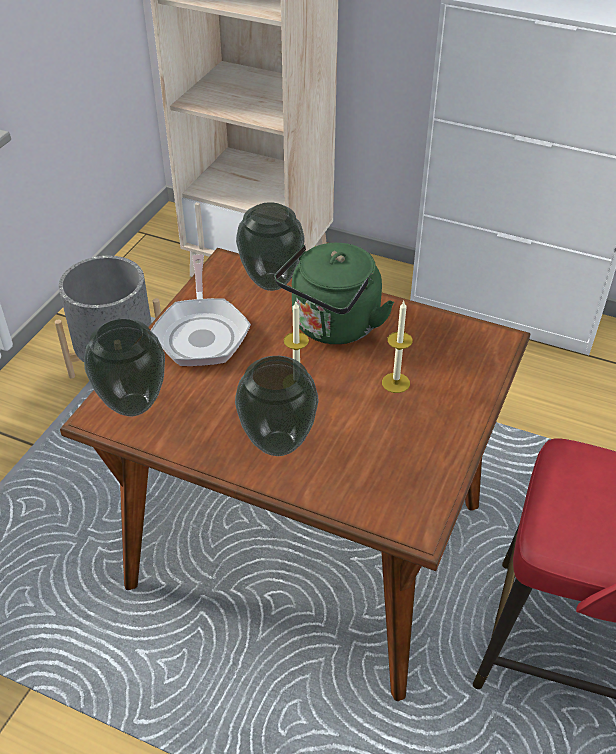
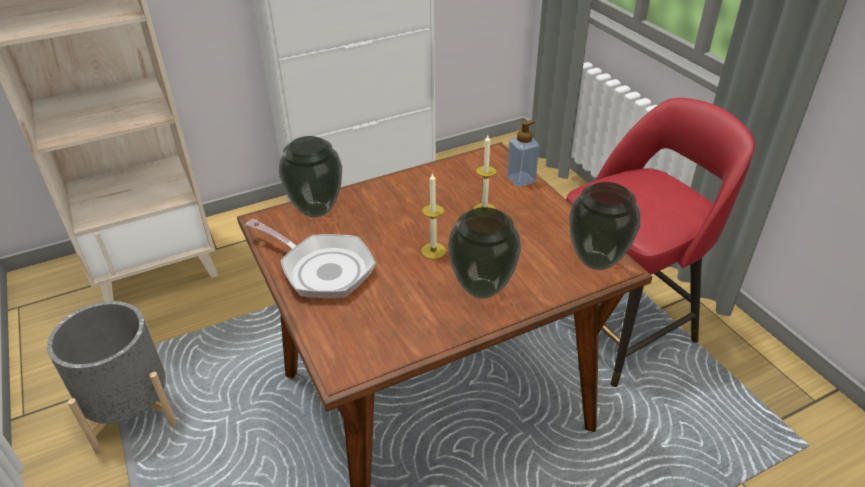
camera: 50 degrees left, 5 degrees down
vase [84,319,165,416] -> vase moved to [569,182,641,270]
green kettle [275,243,394,344] -> none
none -> soap dispenser [507,120,539,187]

